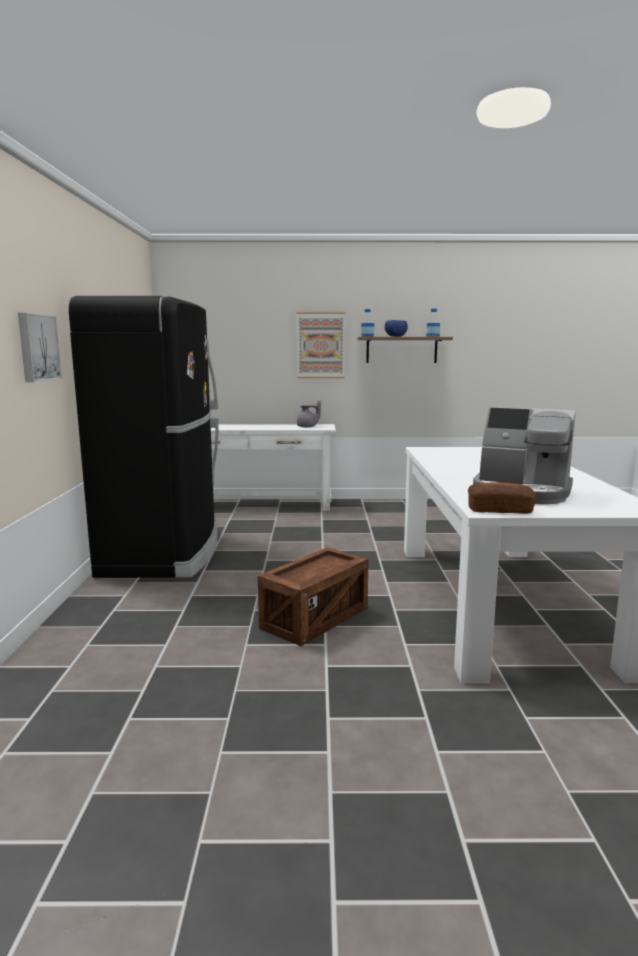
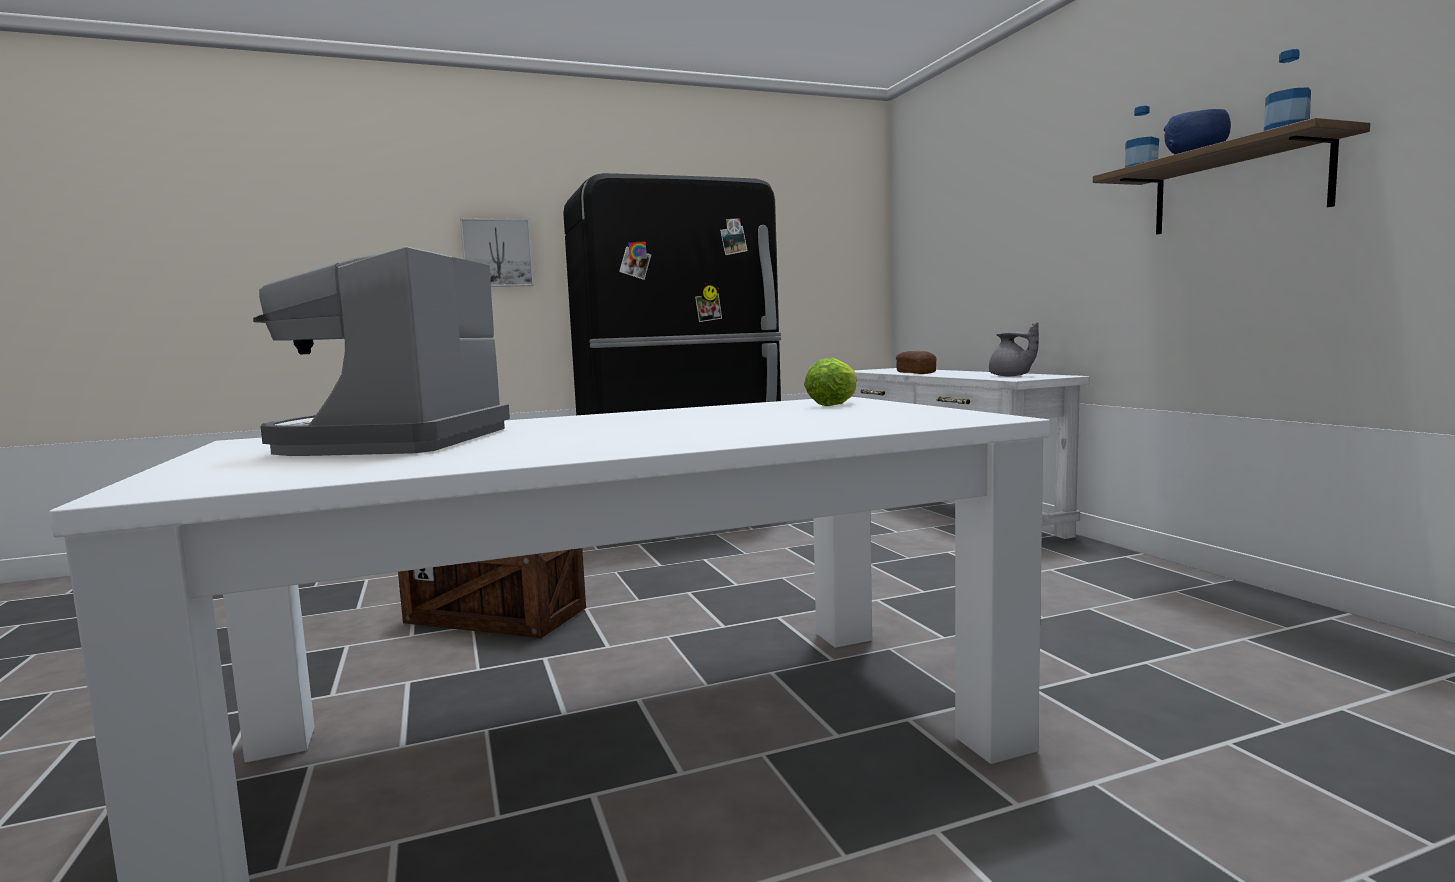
camera: 70 degrees right, 5 degrees down
picture [297,312,345,378] -> none
bread [468,482,536,514] -> bread moved to [896,351,937,374]
none -> lettuce [804,358,857,406]

